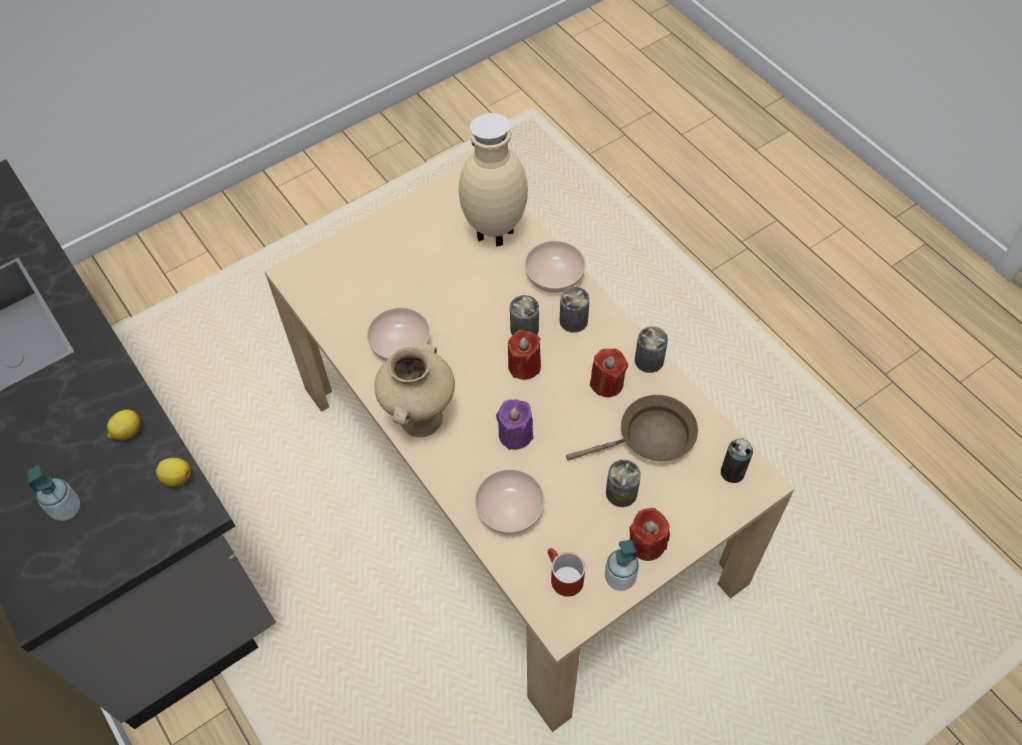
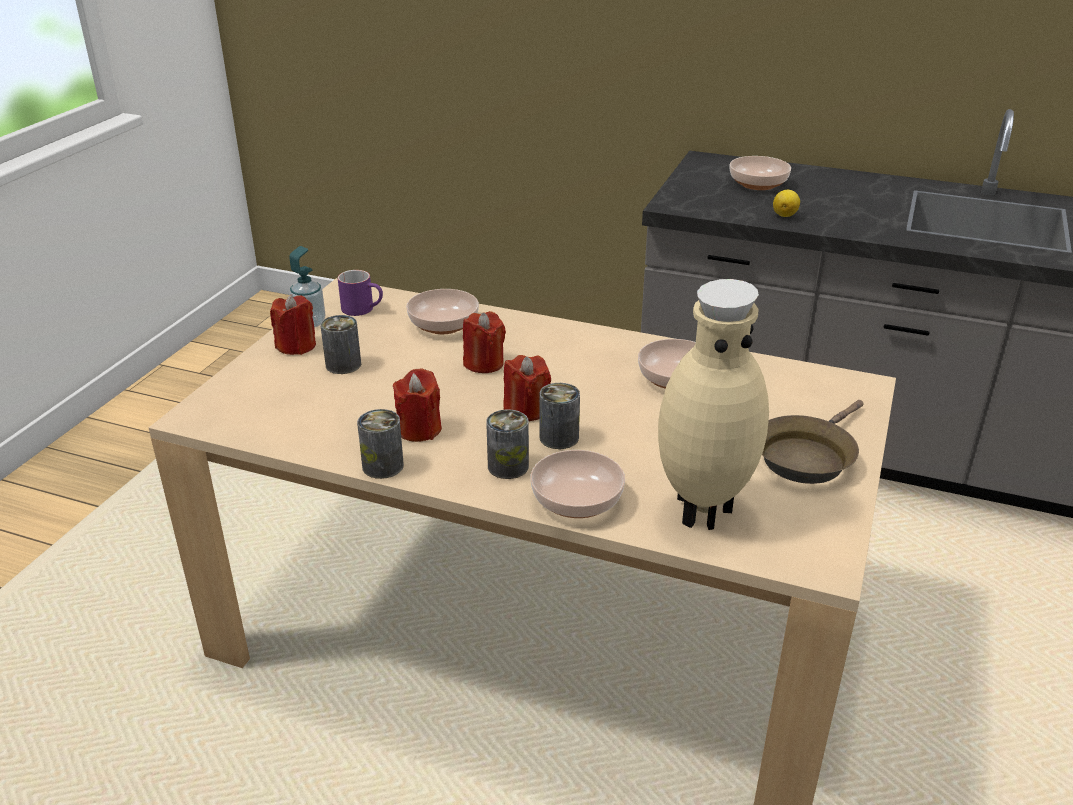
camera: 145 degrees right, 25 degrees down
soap dispenser [27,465,80,521] -> bowl [730,156,791,190]
lemon [155,458,191,487] -> none
beige vase [374,344,455,437] -> none
purple candle [496,400,533,450] -> red candle [463,311,506,373]
red mug [548,548,585,597] -> purple mug [338,270,383,316]
brown frying pan [566,395,698,461] -> brown frying pan moved to [762,400,864,484]
can [721,438,753,483] -> none

